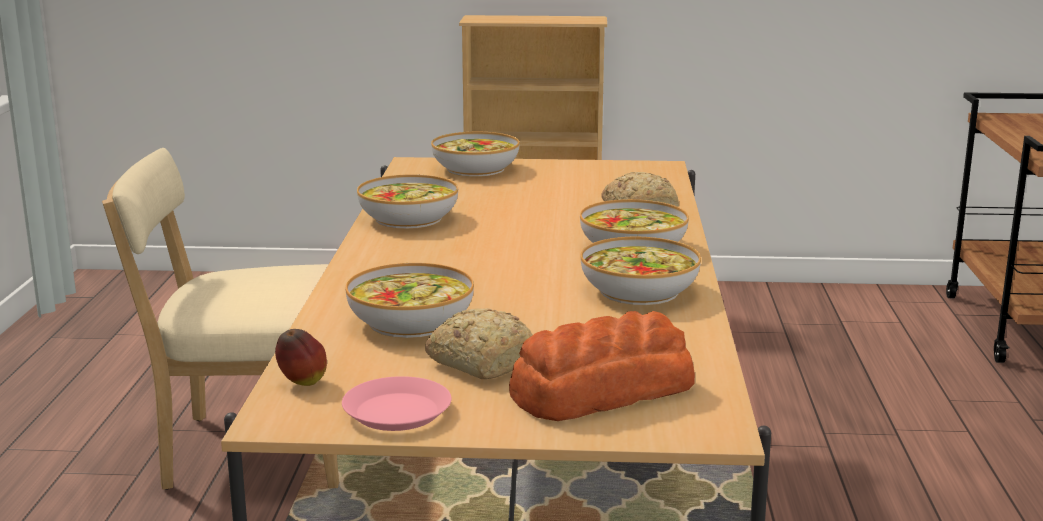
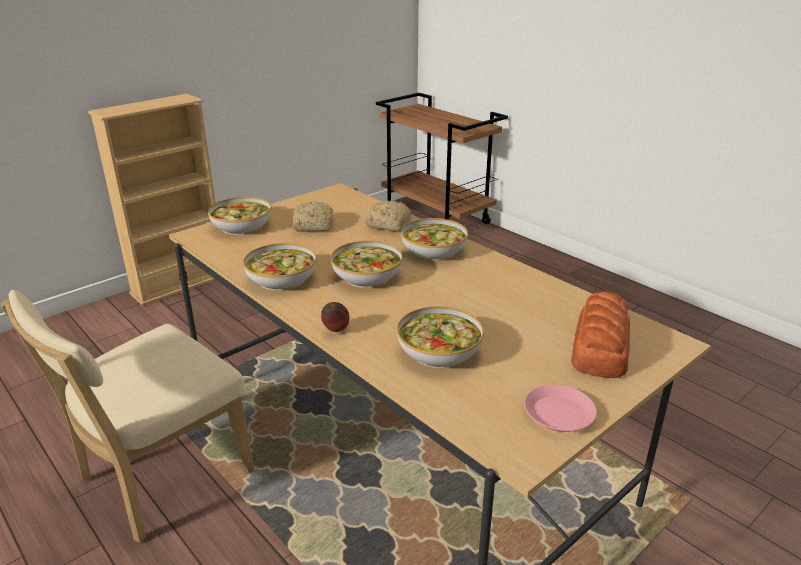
camera: 45 degrees left, 10 degrees up
apple [275,329,327,386] -> apple moved to [321,302,350,332]
bread [425,308,533,379] -> bread moved to [292,201,334,232]
bowl [580,237,701,305] -> bowl moved to [331,241,403,288]

